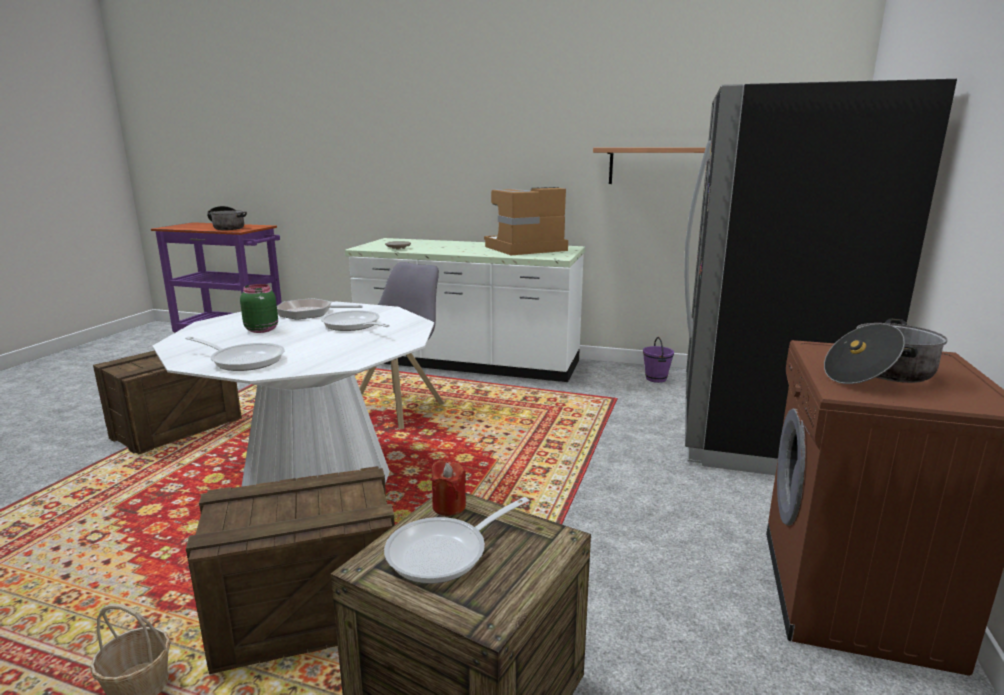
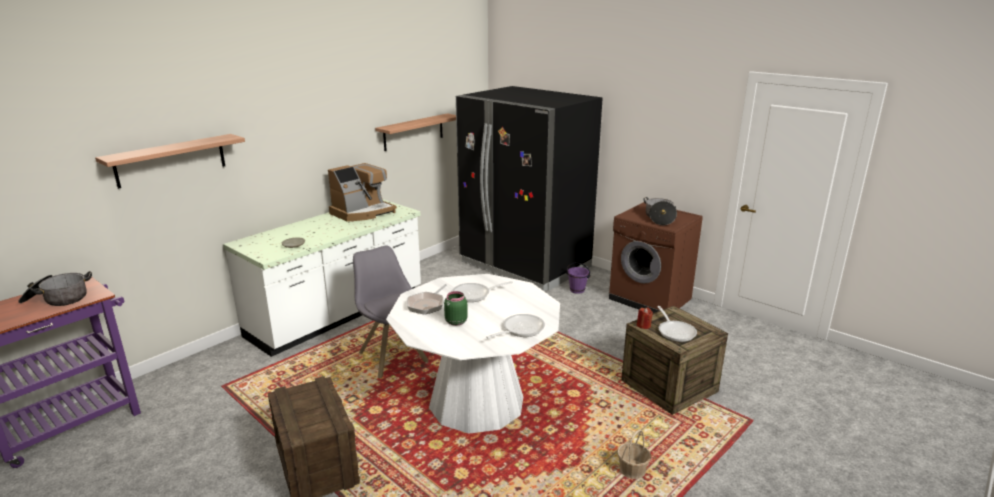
camera: 65 degrees left, 5 degrees up
crate [186,466,395,674] -> none
coffee machine [484,187,568,255] -> coffee machine turned 135 degrees counterclockwise [328,163,397,222]
purple bucket [643,337,674,383] -> purple bucket moved to [566,262,591,294]
none -> shelf [95,134,245,189]

